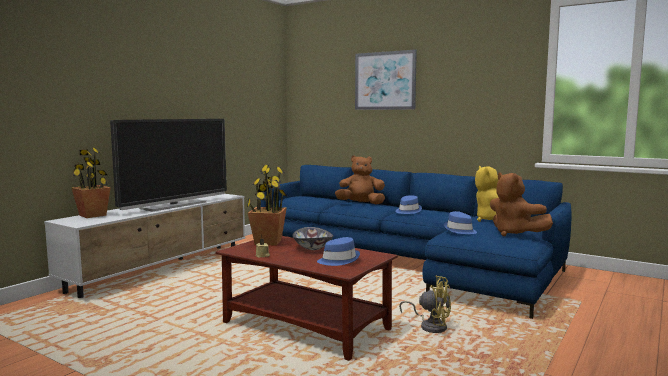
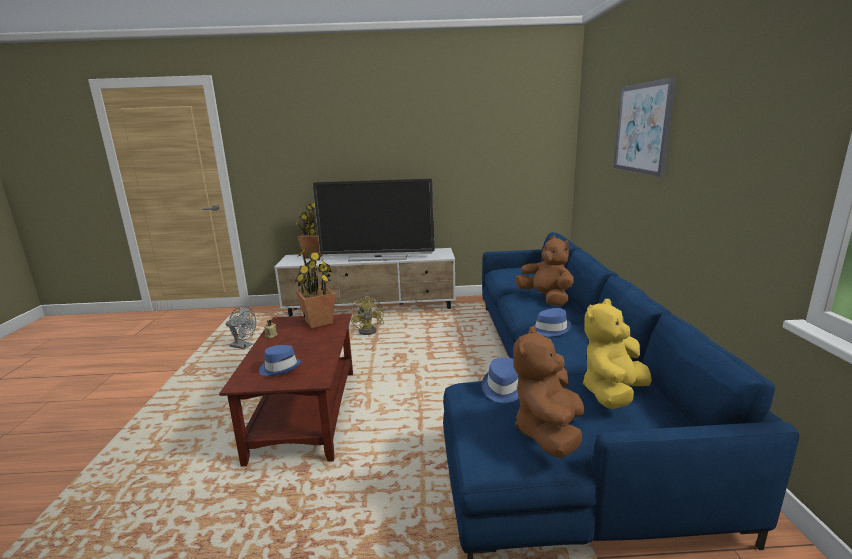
camera: 55 degrees right, 10 degrees up
bowl [292,227,333,250] -> none
yellow fan [399,275,451,333] -> yellow fan moved to [350,296,385,335]
none -> grey fan [226,306,256,349]

